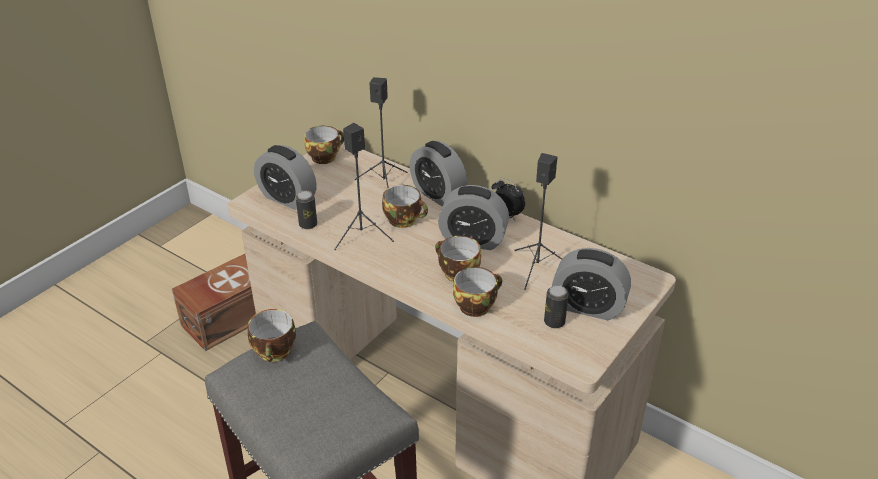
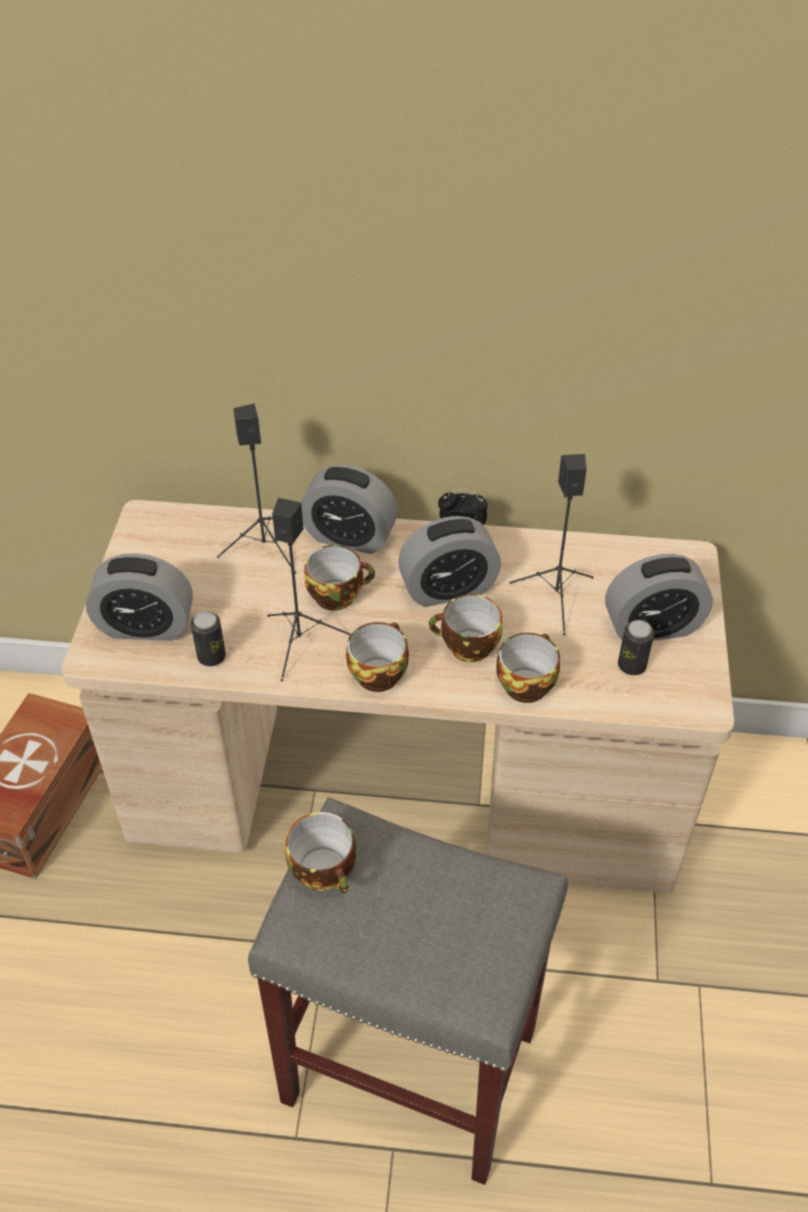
camera: 30 degrees left, 10 degrees up
cup [304,126,344,164] -> cup moved to [346,622,409,692]

